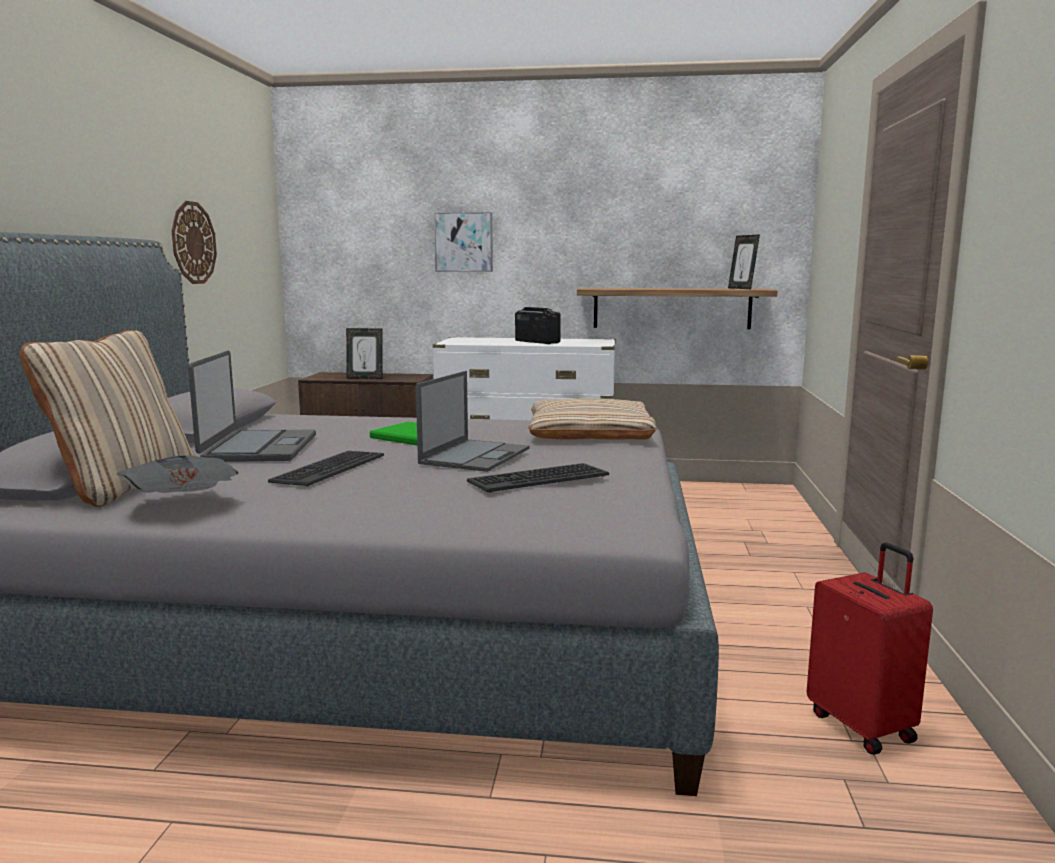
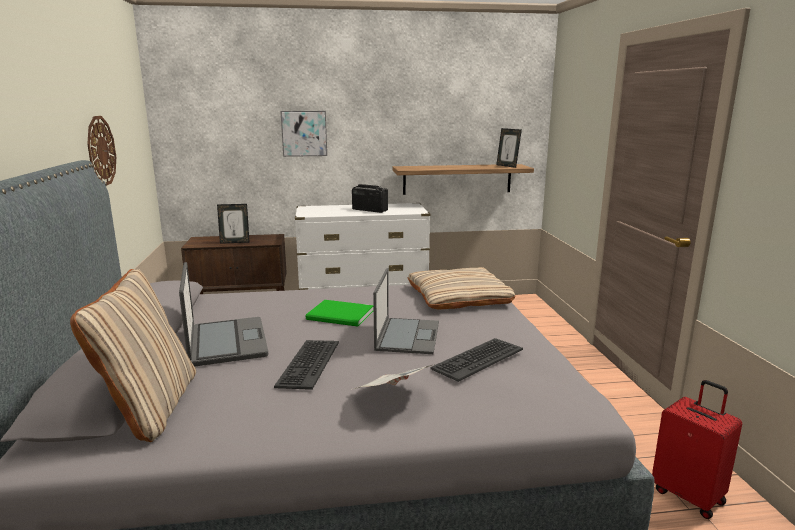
camera: 15 degrees left, 5 degrees up
newspaper [116,455,239,493] -> newspaper moved to [354,364,435,389]

